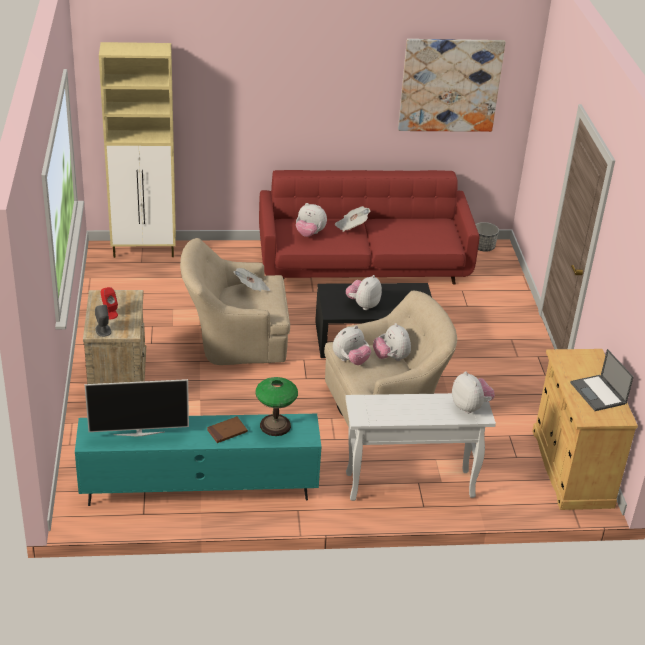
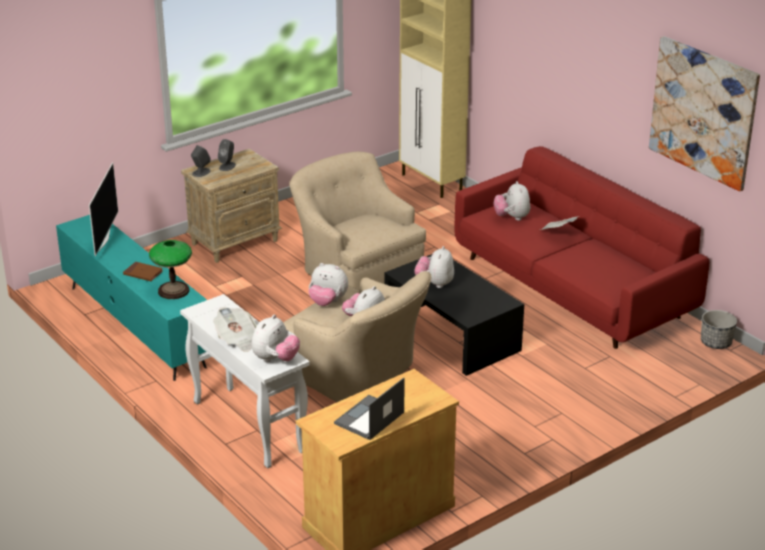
camera: 60 degrees right, 5 degrees down
television [85,379,189,436] -> television turned 135 degrees counterclockwise [89,162,118,256]
red speaker [101,287,118,319] -> grey speaker [218,139,236,171]
newspaper [233,268,271,292] -> newspaper moved to [213,307,257,352]
plush toy [346,275,382,310] -> plush toy turned 75 degrees counterclockwise [414,246,454,288]

